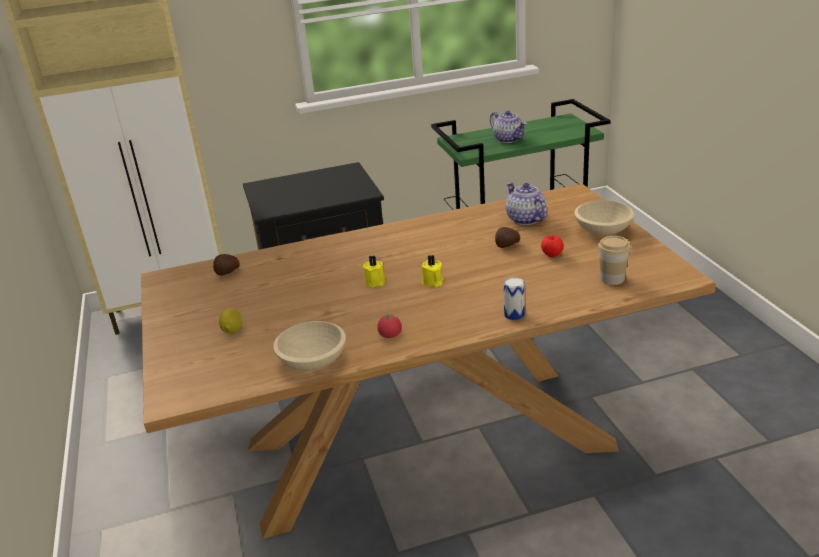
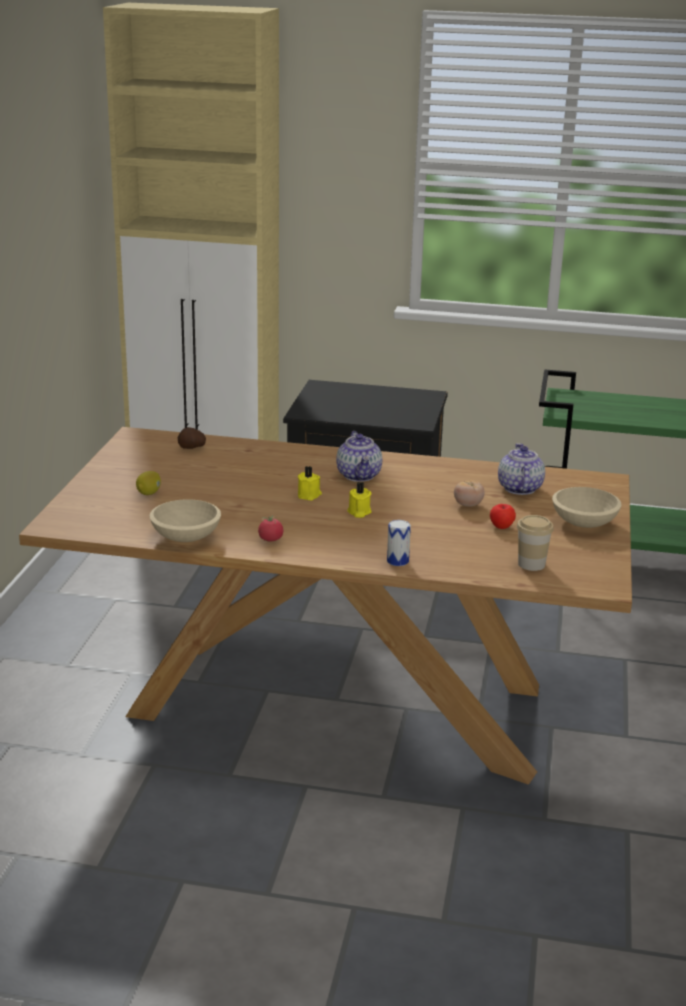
camera: 25 degrees right, 5 degrees down
teapot [490,111,527,143] -> teapot moved to [336,431,382,482]
potato [495,227,520,248] -> tomato [454,480,485,507]

